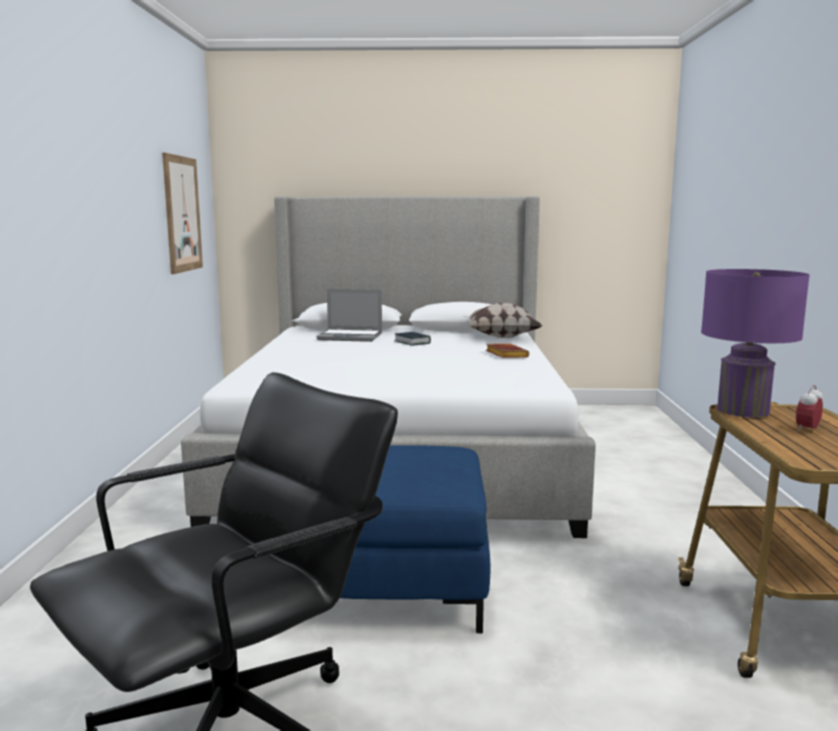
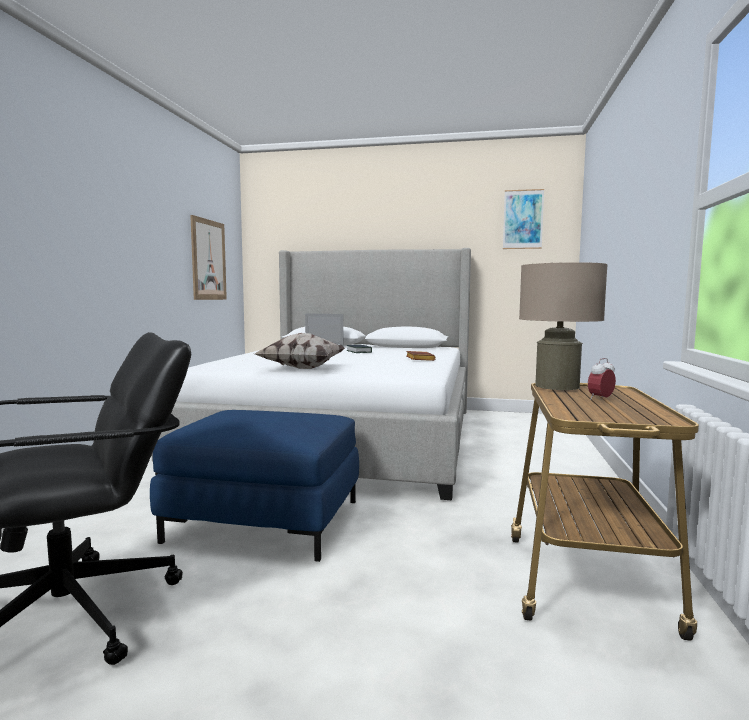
camera: 10 degrees right, 5 degrees down
pillow [463,303,542,338] -> pillow moved to [255,333,344,369]
purple table lamp [701,269,810,417] -> beige table lamp [519,262,608,390]
none -> picture [503,189,544,249]

